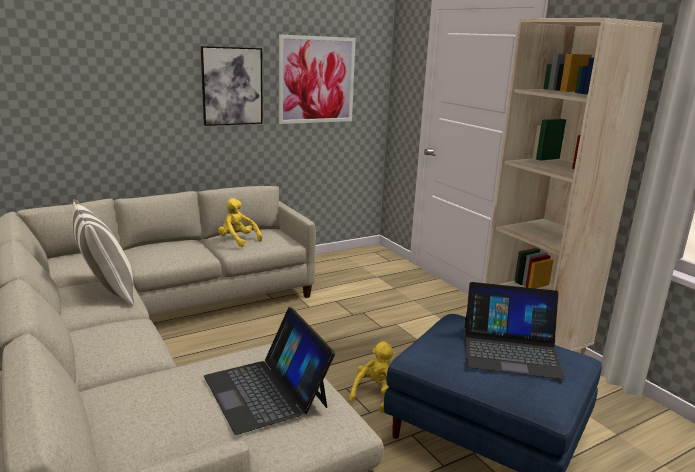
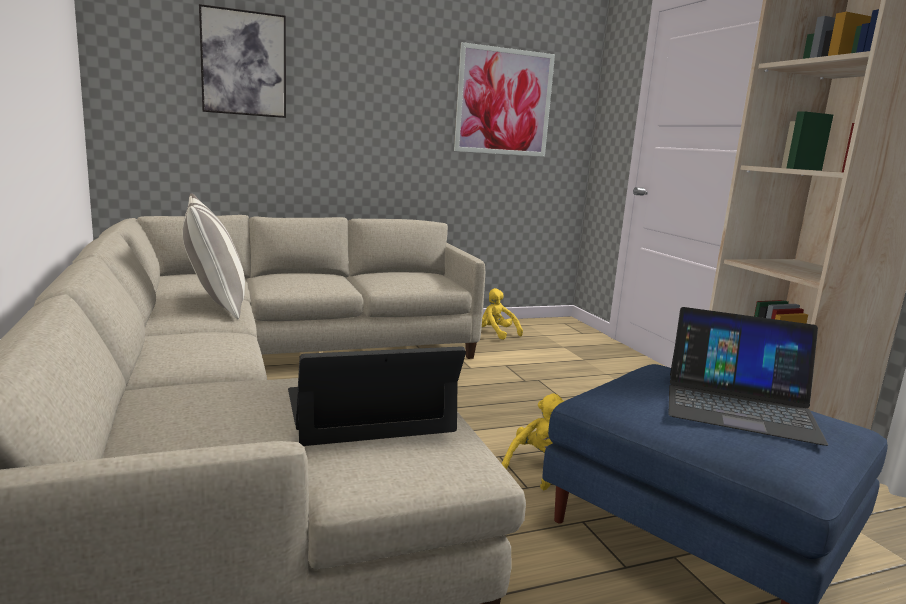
camera: 10 degrees right, 5 degrees down
picture [201,46,263,126] -> picture moved to [199,4,286,118]
laptop [204,307,335,435] -> laptop turned 90 degrees clockwise [288,346,466,446]
yellow plush toy [218,198,262,247] -> yellow plush toy moved to [482,288,523,340]

